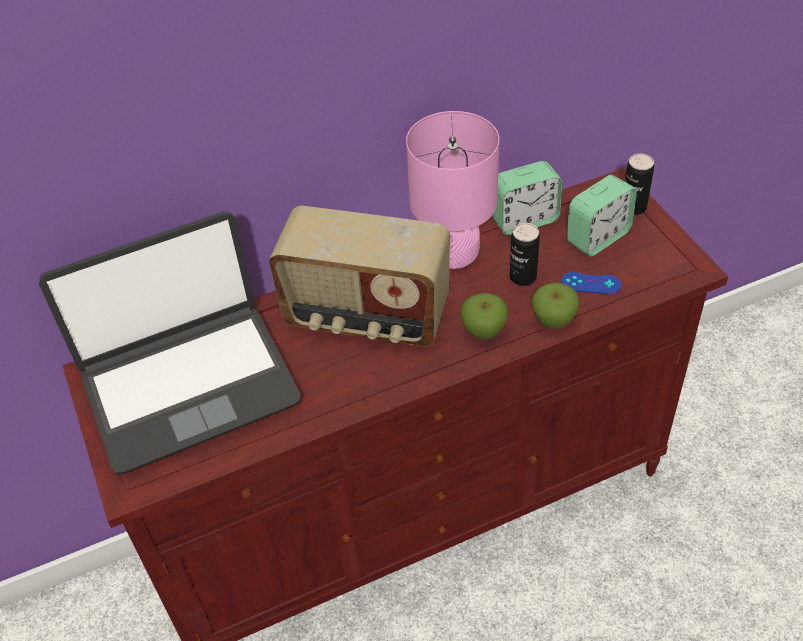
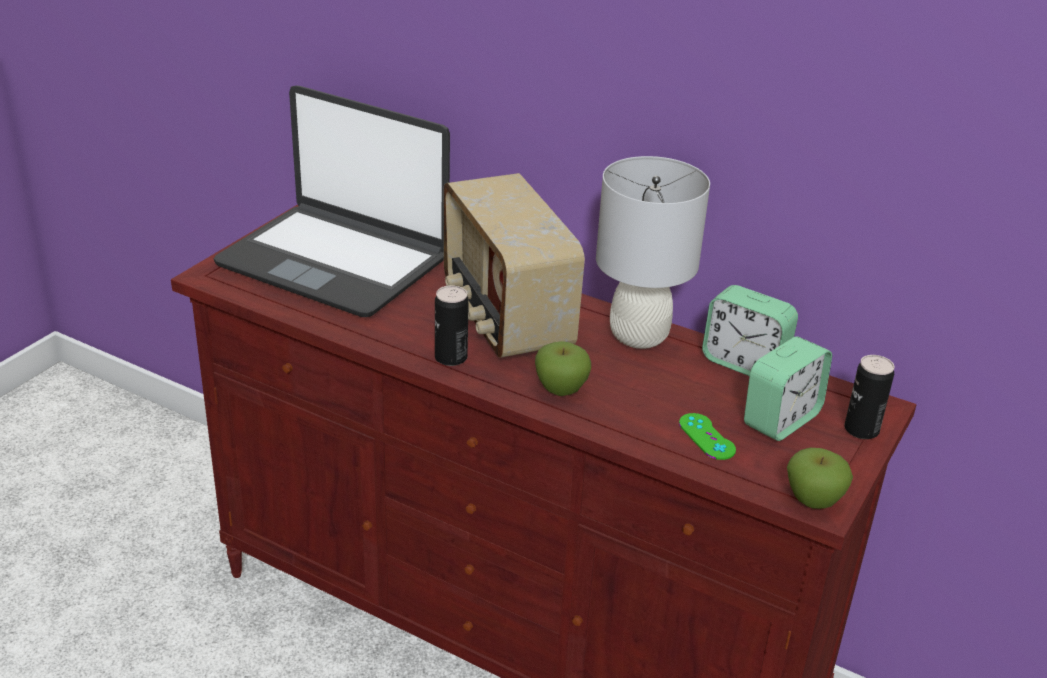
camera: 50 degrees right, 15 degrees down
pink table lamp [406,111,499,269] -> grey table lamp [596,156,710,349]
can [510,223,540,286] -> can moved to [435,285,469,366]
apple [531,282,580,329] -> apple moved to [787,448,853,509]
blue game controller [561,272,621,294] -> green game controller [679,413,736,460]
alarm clock [567,175,637,257] -> alarm clock turned 60 degrees counterclockwise [744,336,832,441]

